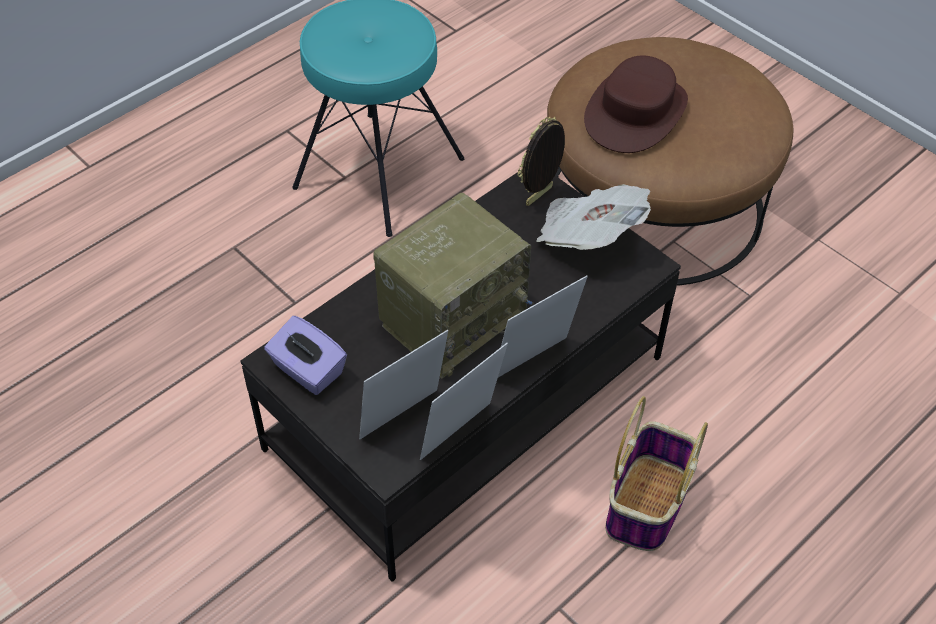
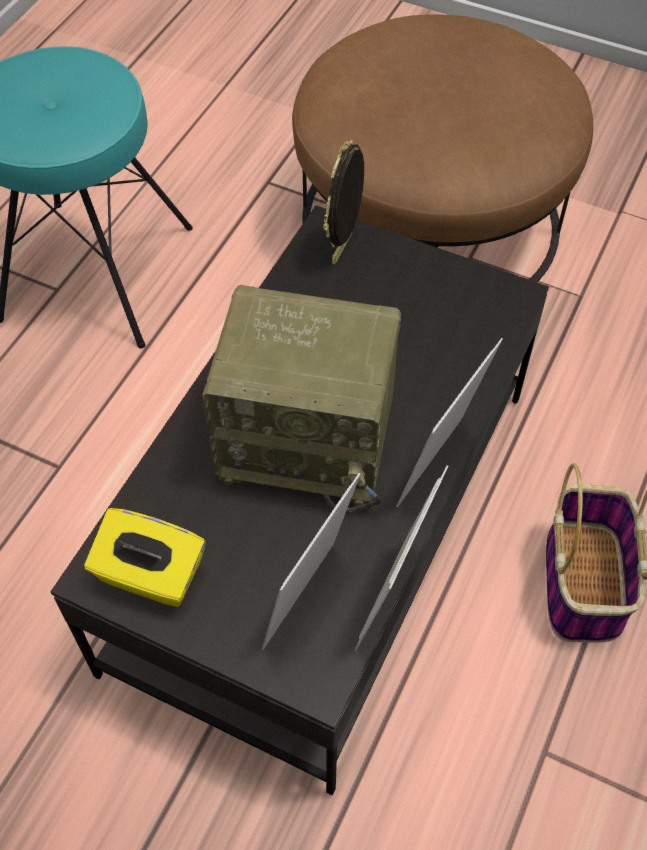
camera: 20 degrees left, 5 degrees up
purple tissue box [264,316,347,395] -> yellow tissue box [84,508,206,607]
radio [373,193,534,379] -> radio turned 75 degrees clockwise [202,285,401,512]
newspaper [536,184,651,250] -> none
brown hat [584,56,688,153] -> none

